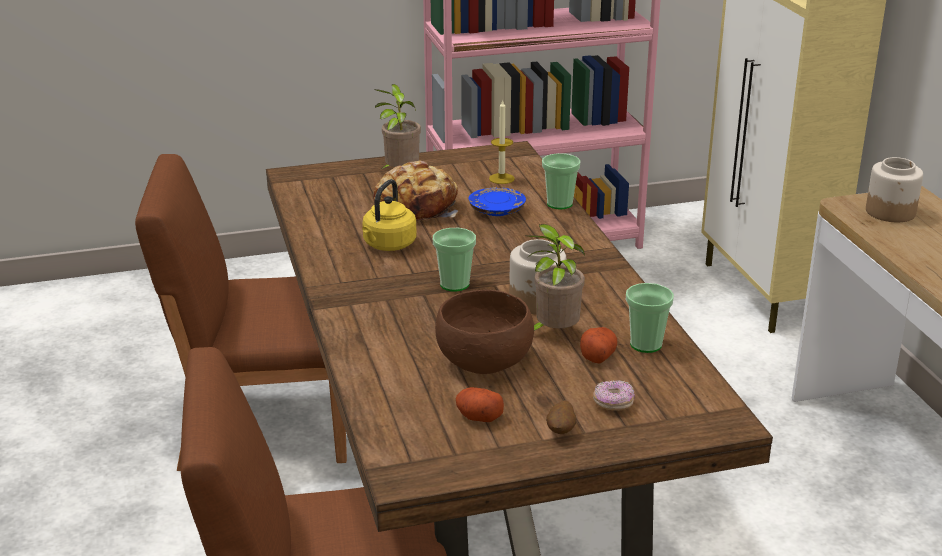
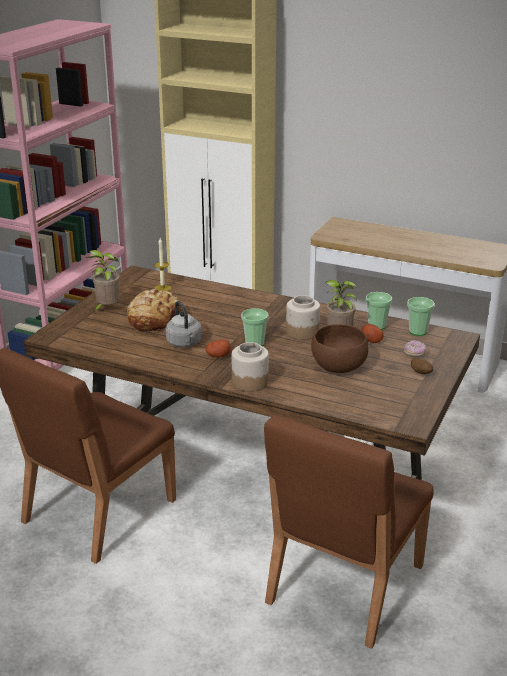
camera: 50 degrees left, 0 degrees up
yellow kettle [362,179,417,251] -> grey kettle [166,301,202,348]
potato [456,387,504,422] -> potato moved to [206,339,231,357]
blue plate [468,187,526,216] -> none
cup [542,153,581,209] -> cup moved to [407,297,435,336]
jar [866,157,923,222] -> jar moved to [232,342,269,392]

